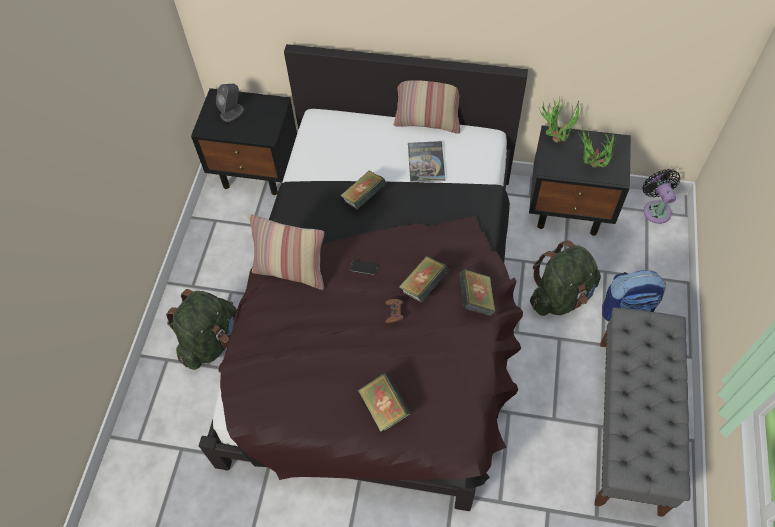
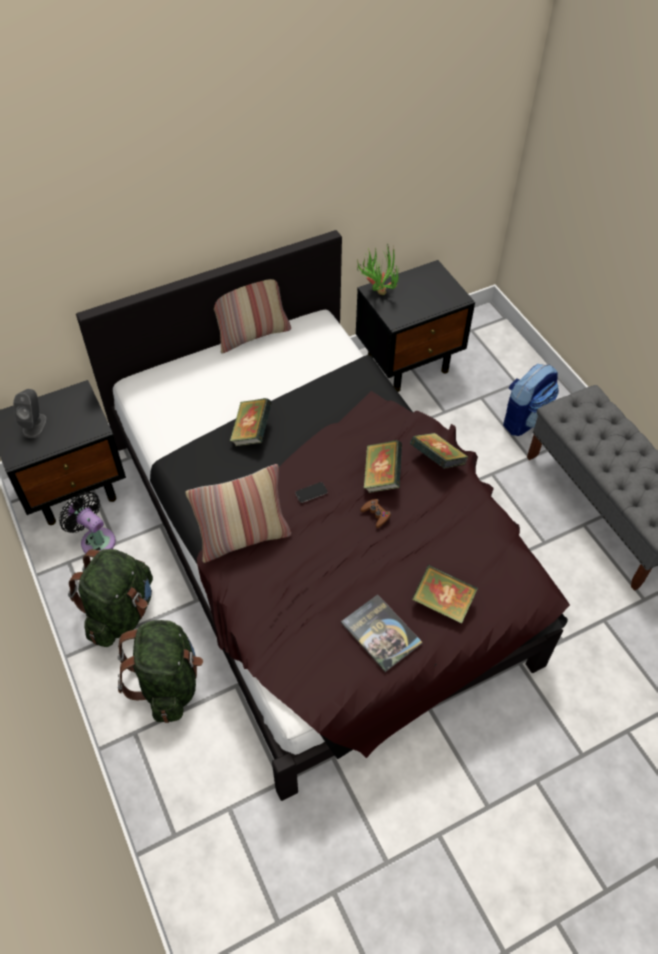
camera: 40 degrees left, 5 degrees down
book [408,141,445,183] -> book moved to [341,594,422,672]
green backpack [530,240,601,316] -> green backpack moved to [68,549,153,647]
potted plant [578,127,616,168] -> none
black fan [642,169,680,224] -> black fan moved to [59,491,116,554]

